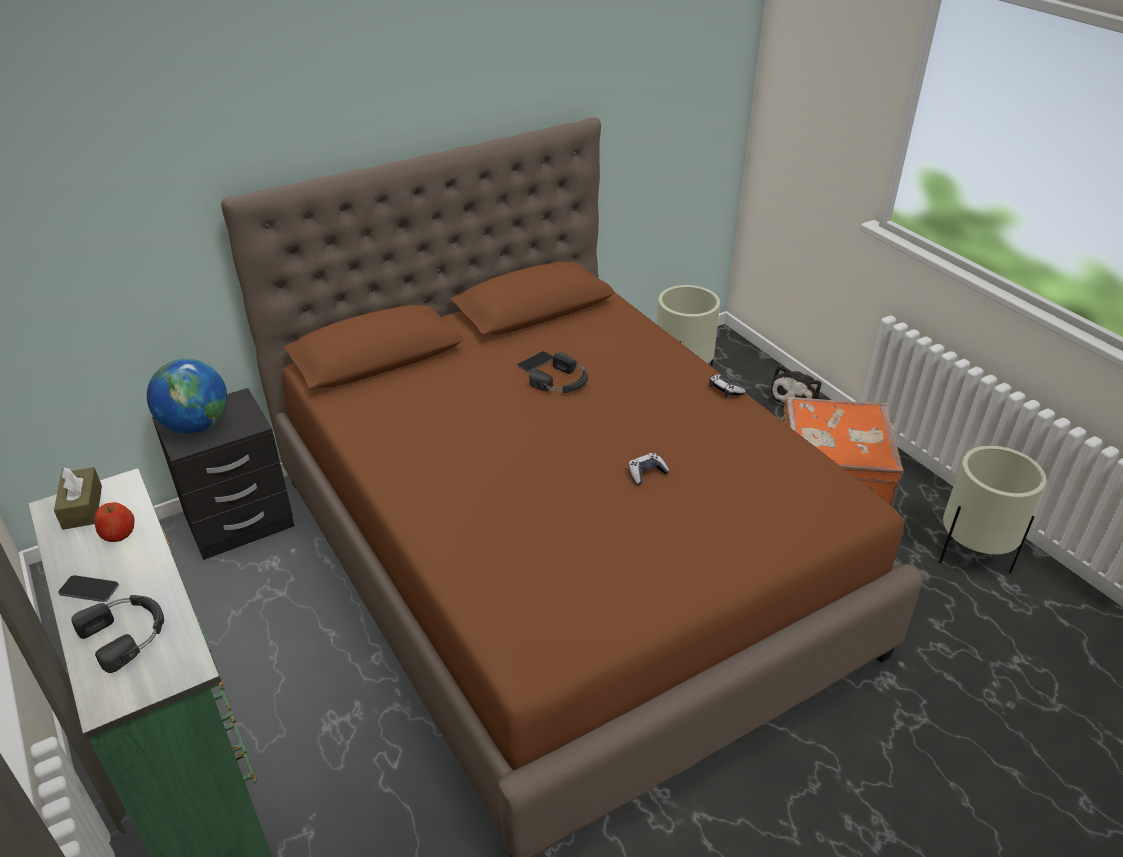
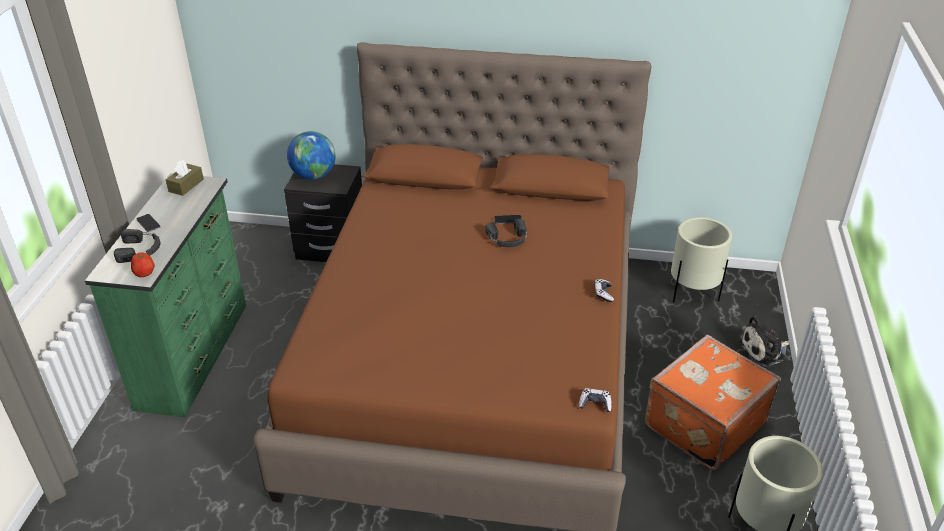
camera: 40 degrees right, 0 degrees up
apple [94,502,135,542] -> apple moved to [131,252,155,277]
game controller [628,453,669,485] -> game controller moved to [579,388,612,412]

